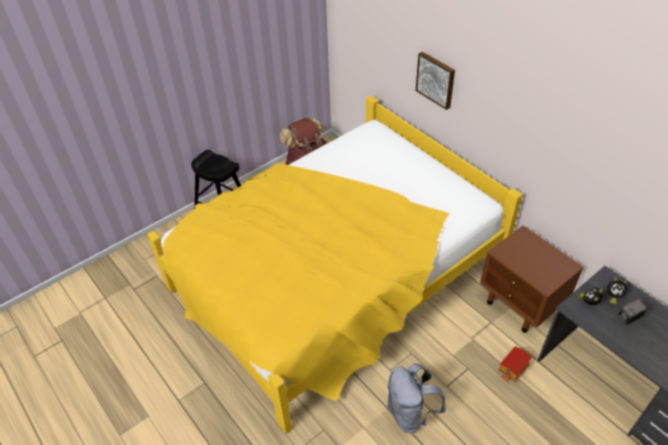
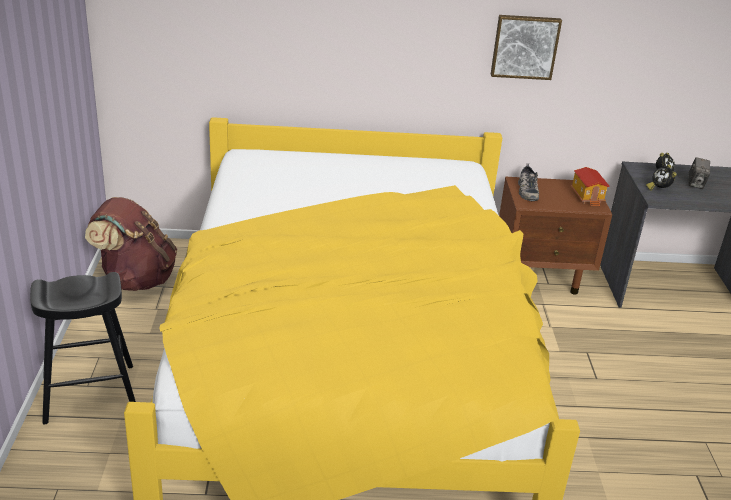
camera: 55 degrees left, 15 degrees down
grey backpack [387,363,446,433] -> none
picture [416,52,455,110] -> picture moved to [491,15,562,80]
toy house [498,346,532,382] -> toy house moved to [570,167,609,206]
none -> shoe [518,163,539,201]

